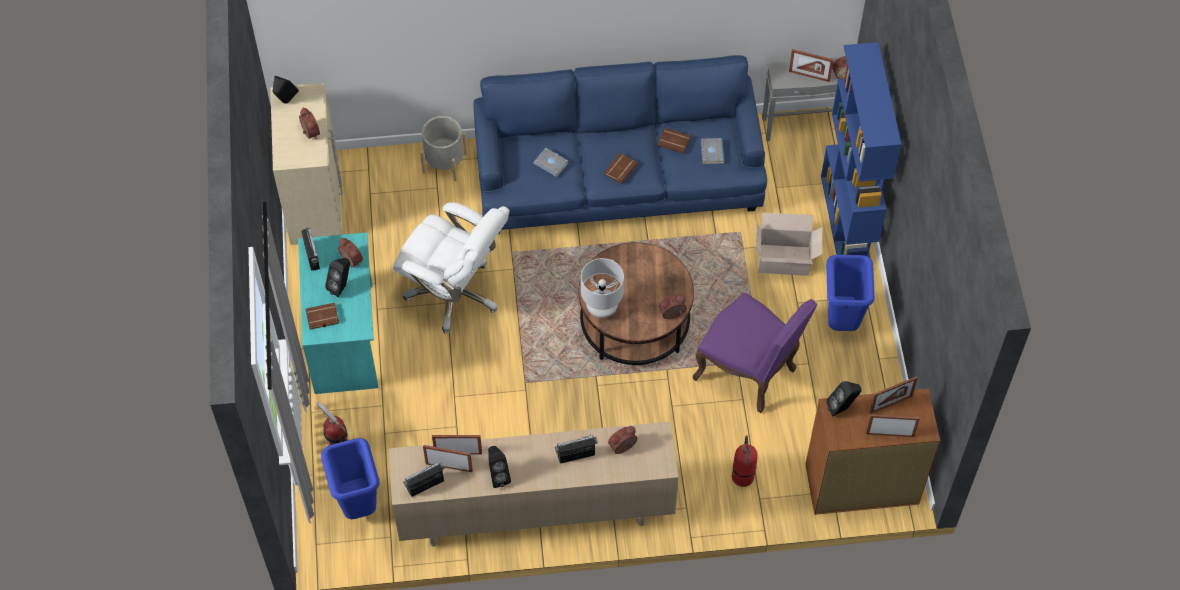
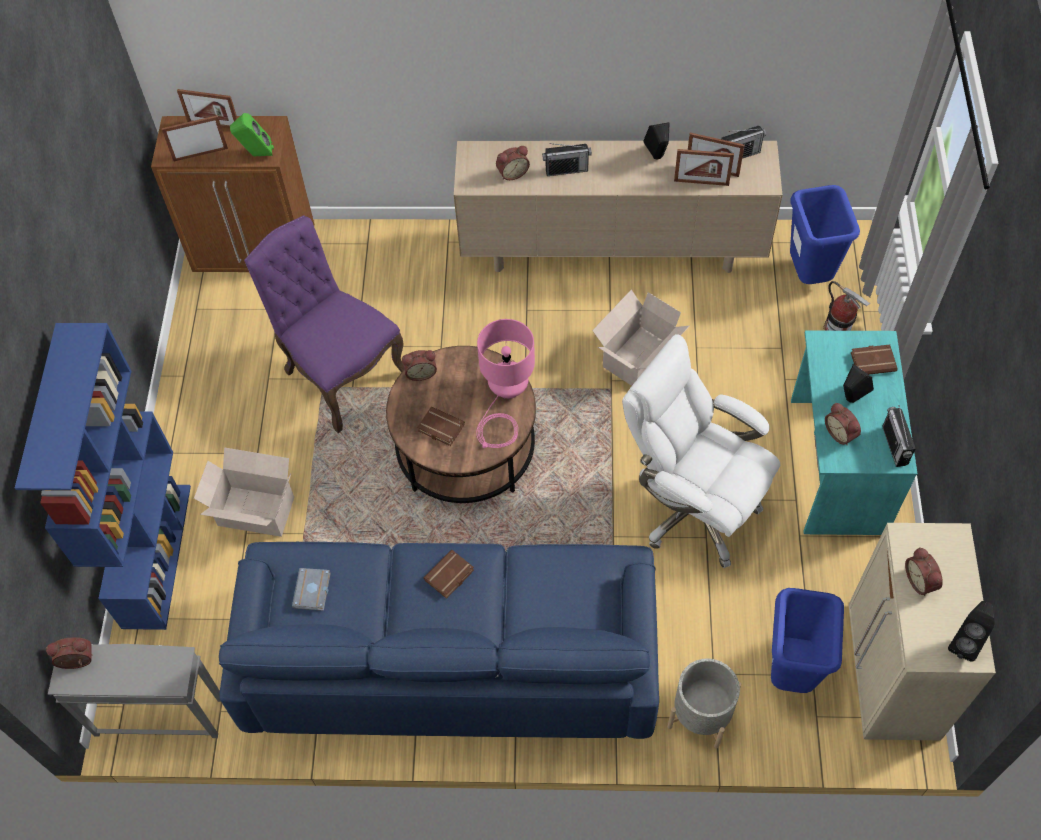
camera: 170 degrees left, 0 degrees up
grey book [533,148,569,177] -> none
grey table lamp [581,258,624,318] -> pink table lamp [476,319,535,448]
brown book [657,128,691,154] -> brown book moved to [417,407,465,446]
fire extinguisher [732,435,758,487] -> none
picture frame [789,49,834,82] -> none
blue trash can [826,255,875,331] -> blue trash can moved to [771,588,844,693]
black speaker [826,381,861,417] -> green speaker [230,113,274,157]
none -> cardboard box [592,290,689,386]

